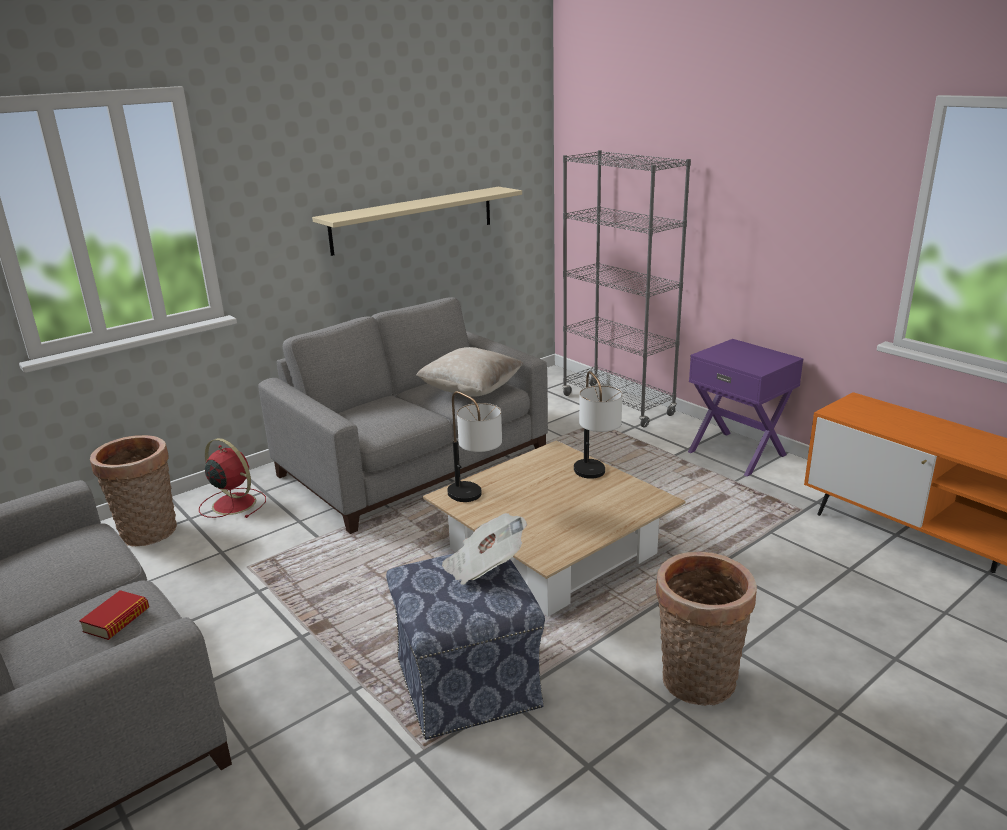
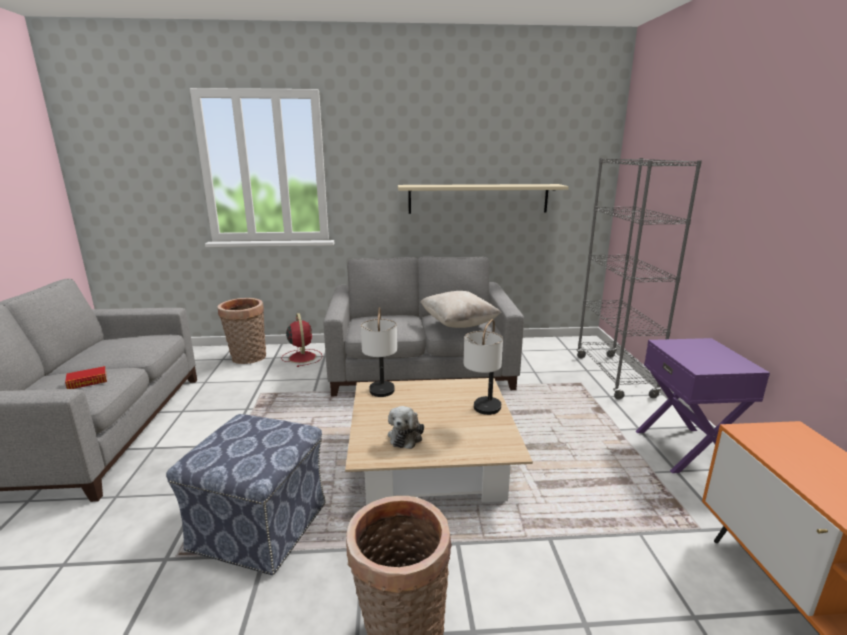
camera: 35 degrees right, 5 degrees down
newspaper [442,513,527,585] -> none
none -> plush toy [388,406,424,449]

